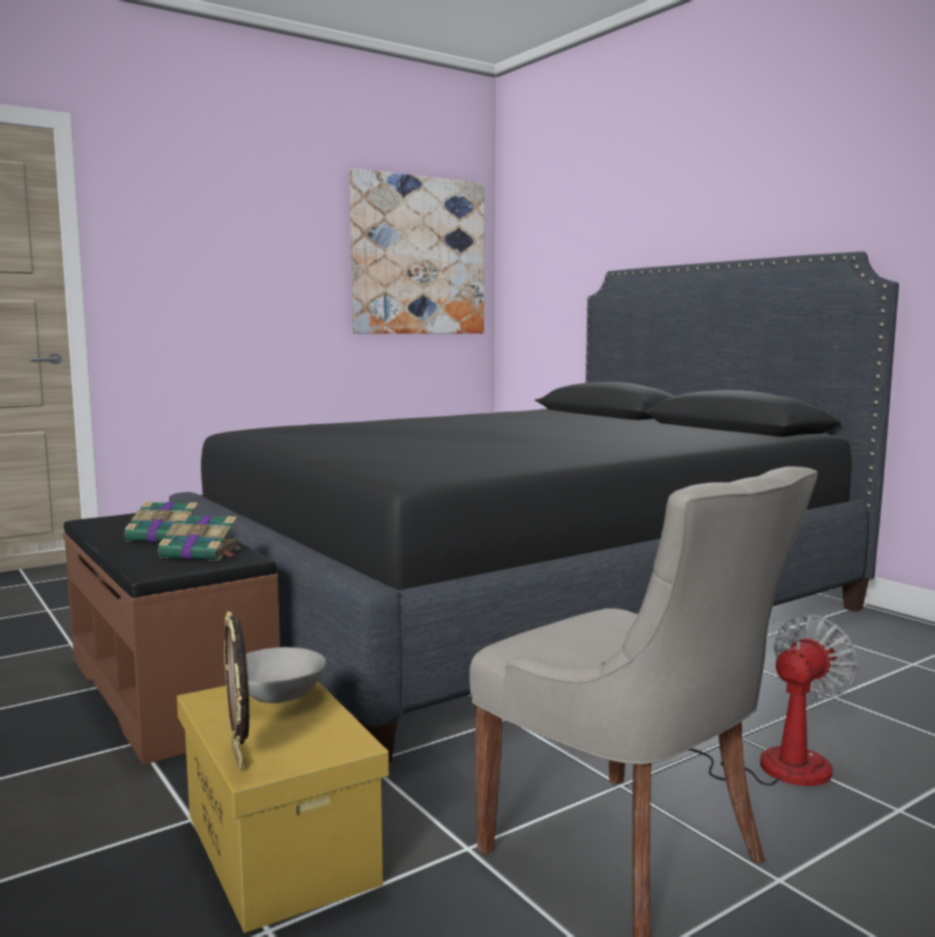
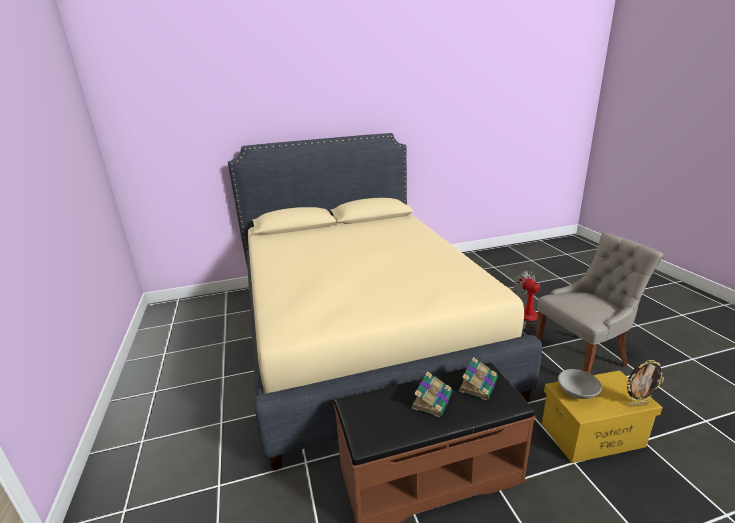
camera: 70 degrees left, 15 degrees up
black bed [169,251,899,762] -> beige bed [228,133,542,471]
picture [349,168,484,334] -> none

